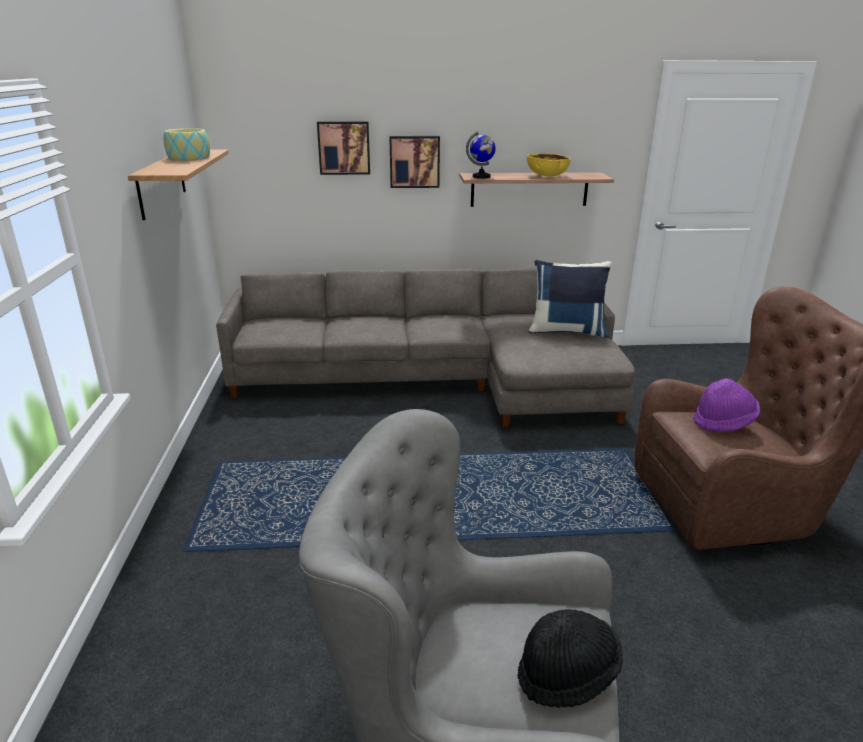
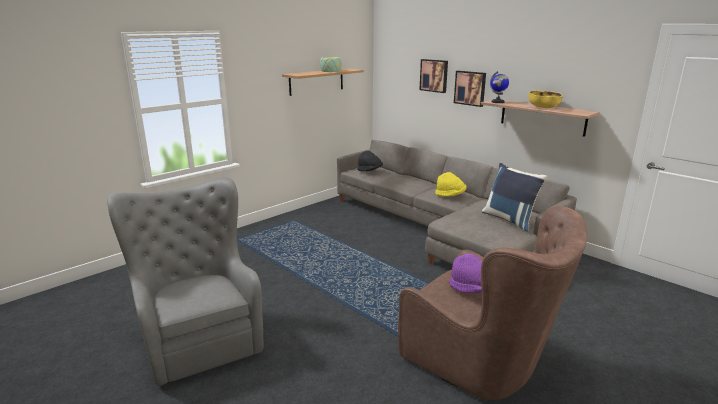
camera: 50 degrees right, 5 degrees down
black hat [517,609,623,708] -> black hat moved to [357,151,383,172]
none -> yellow hat [435,172,466,197]

